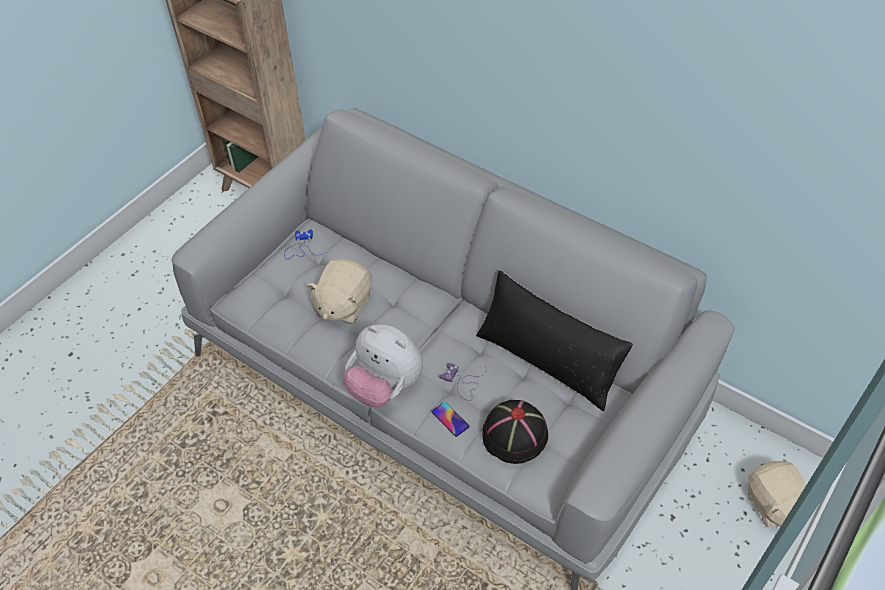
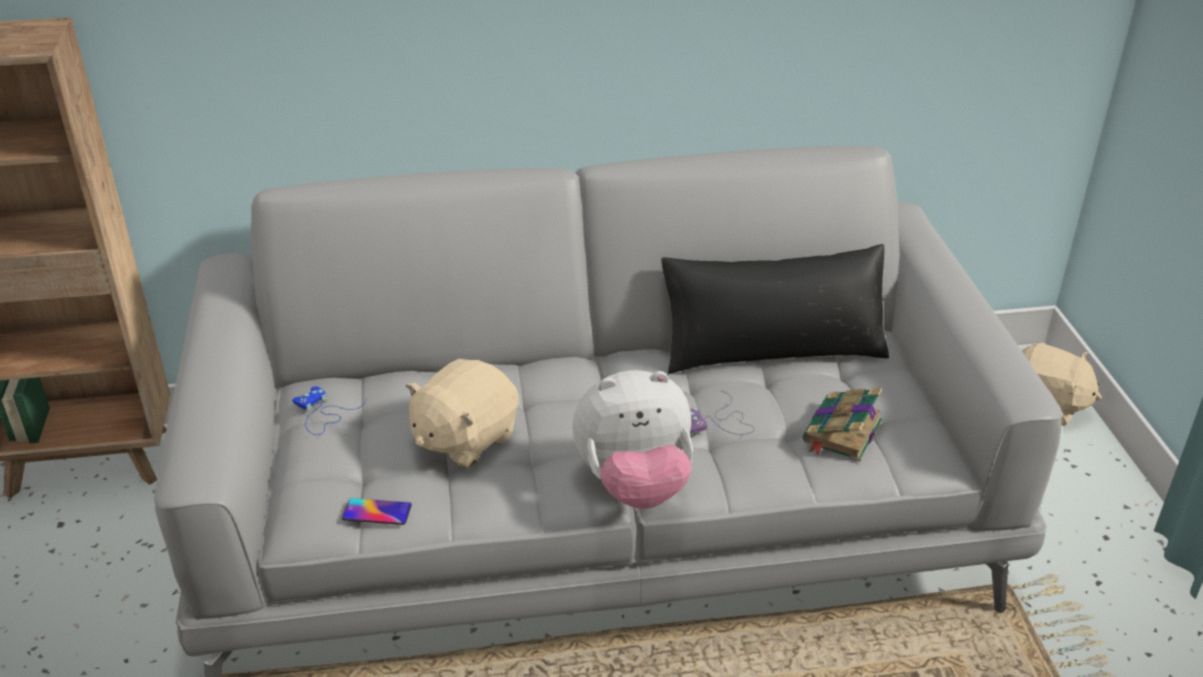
camera: 45 degrees left, 15 degrees down
beige plush toy [307,259,372,324] -> beige plush toy turned 60 degrees clockwise [406,359,519,468]
phone [431,402,470,437] -> phone moved to [342,498,412,525]
black hat [482,400,548,464] -> book [803,388,882,461]

